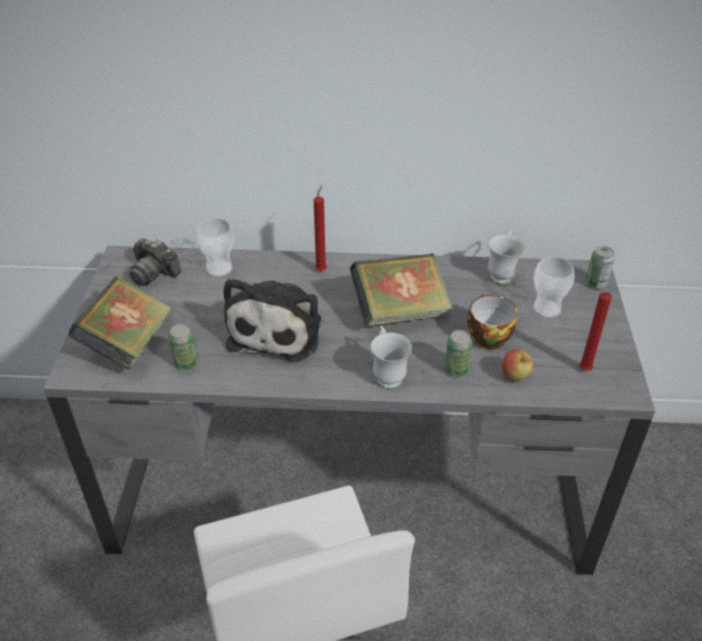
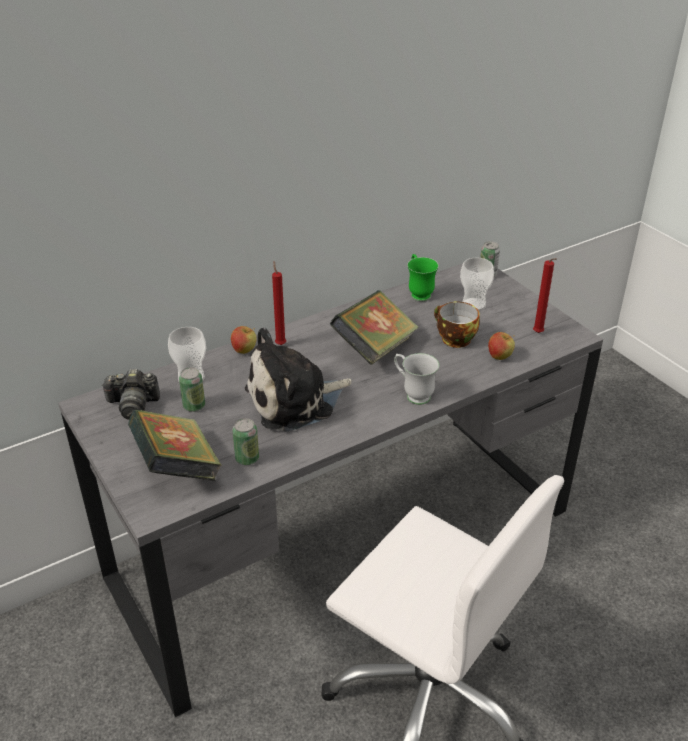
camera: 35 degrees left, 5 degrees down
plush toy [223,278,322,362] -> plush toy turned 90 degrees clockwise [245,327,352,432]
can [445,330,473,377] -> can moved to [179,367,205,412]
white mug [488,229,525,285] -> green mug [407,254,439,301]
none -> apple [231,326,257,354]

